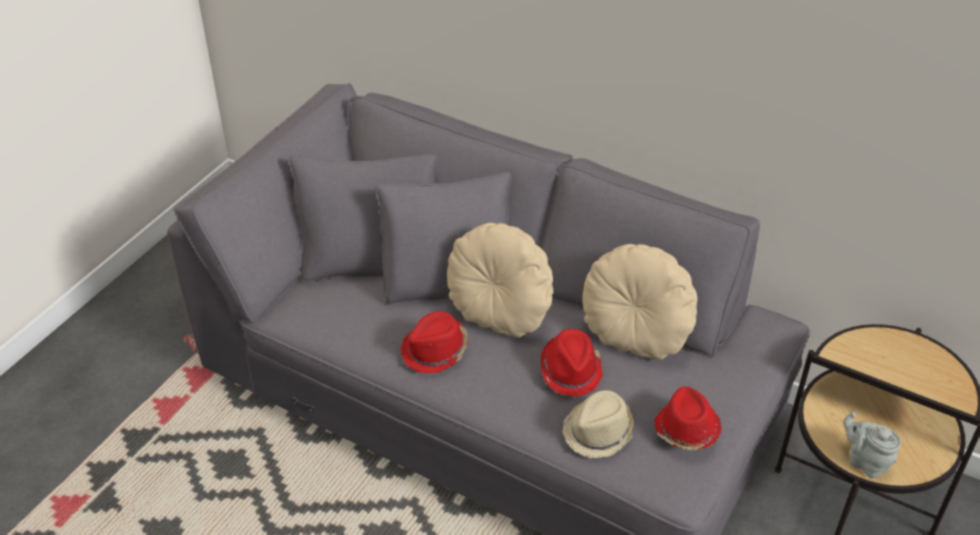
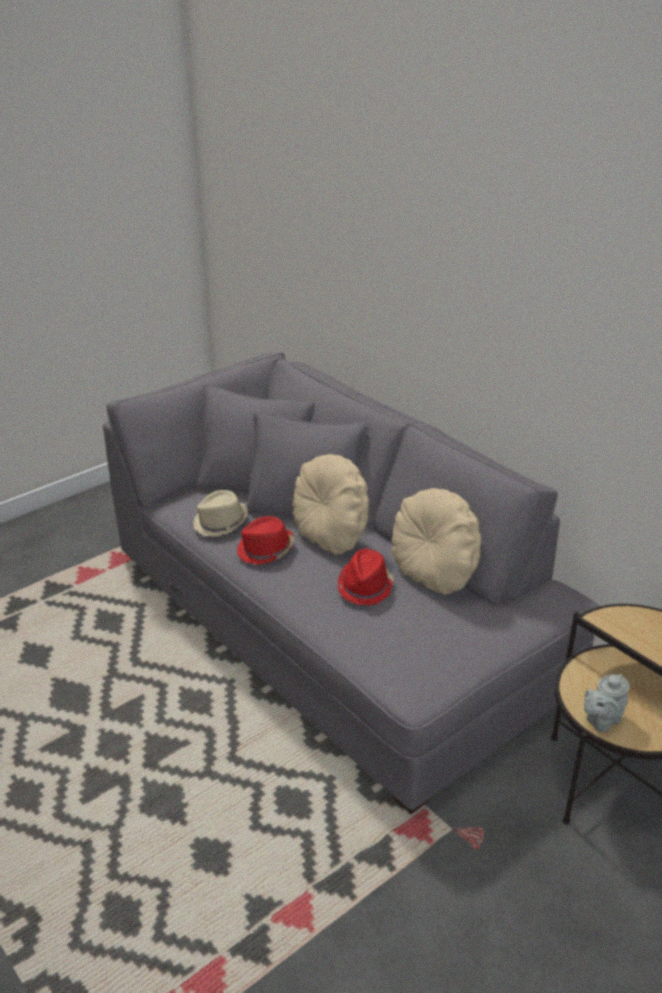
camera: 20 degrees right, 10 degrees down
beige hat [563,390,634,458] -> beige hat moved to [193,490,248,537]
red hat [654,386,722,450] -> none
grey teapot [843,412,901,478] -> grey teapot turned 105 degrees counterclockwise [584,674,630,732]

